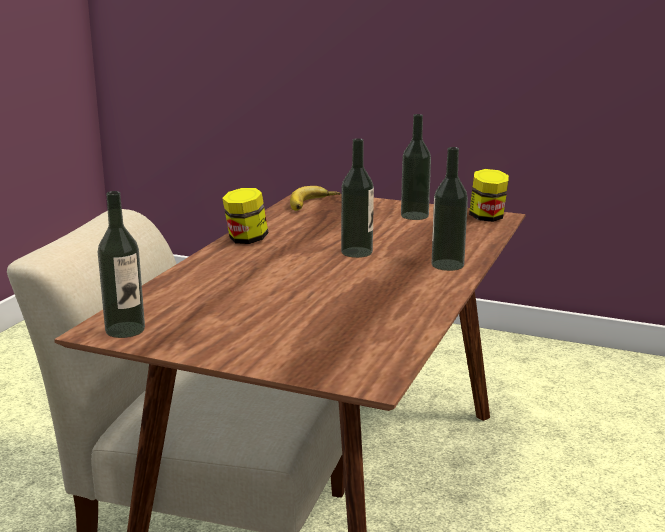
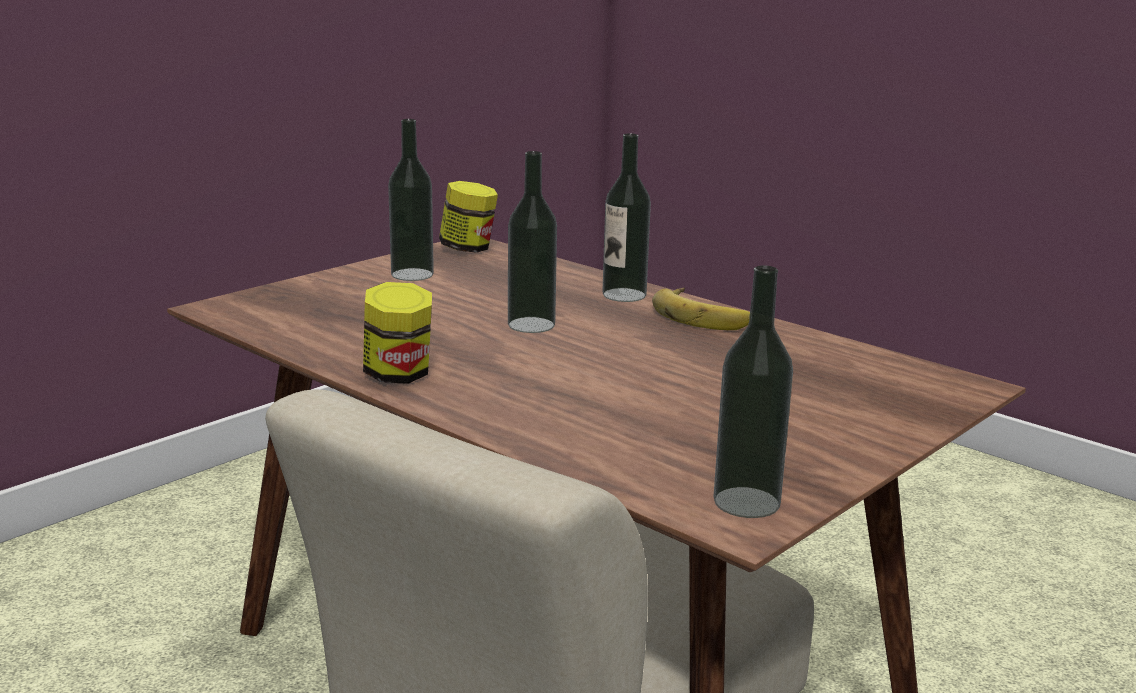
camera: 70 degrees left, 0 degrees up
banana [290,186,340,211] -> banana moved to [652,287,750,330]

